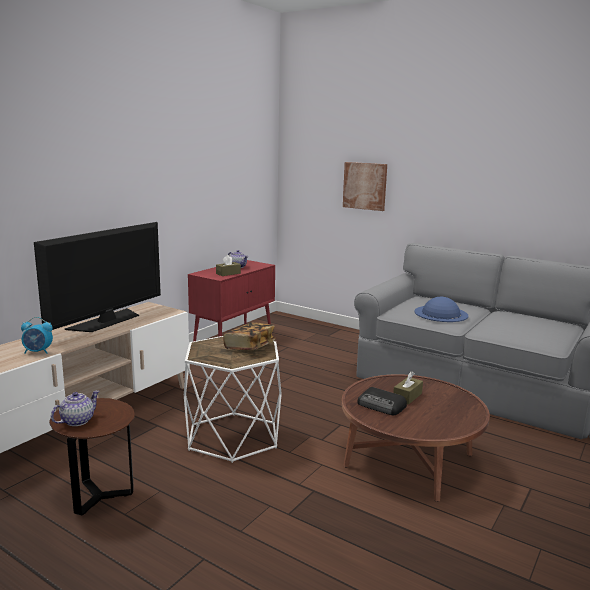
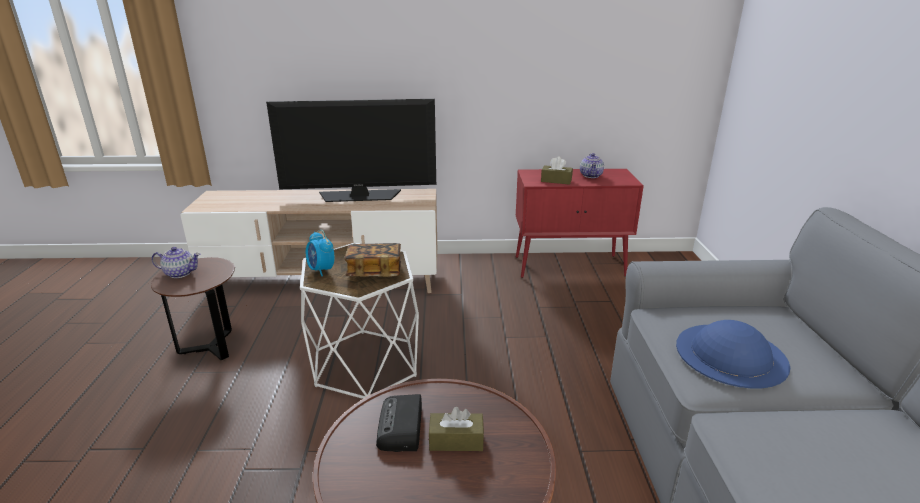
camera: 55 degrees right, 10 degrees up
alarm clock [21,317,53,354] -> alarm clock moved to [306,230,335,276]
picture [343,162,387,211] -> none

